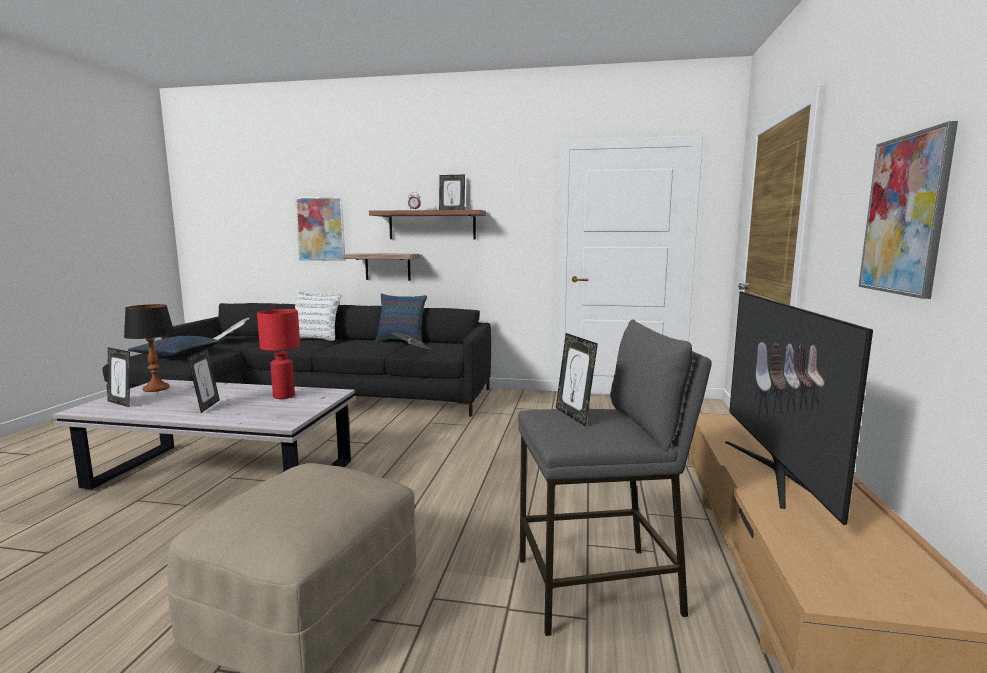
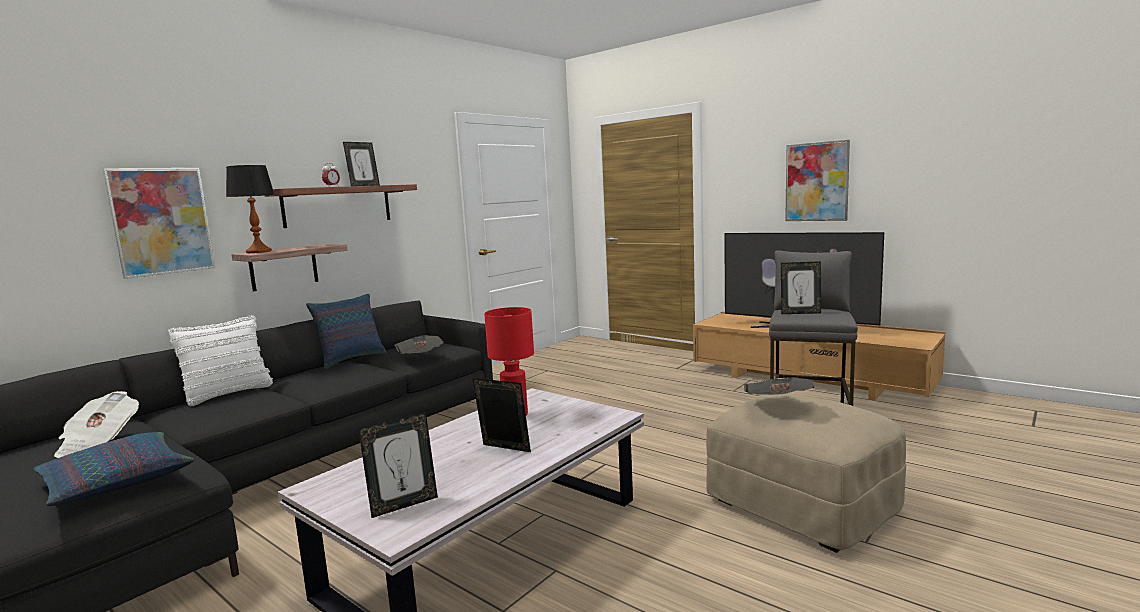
camera: 60 degrees left, 0 degrees up
table lamp [124,304,175,392] -> table lamp moved to [226,165,275,253]
none -> newspaper [743,377,815,395]

